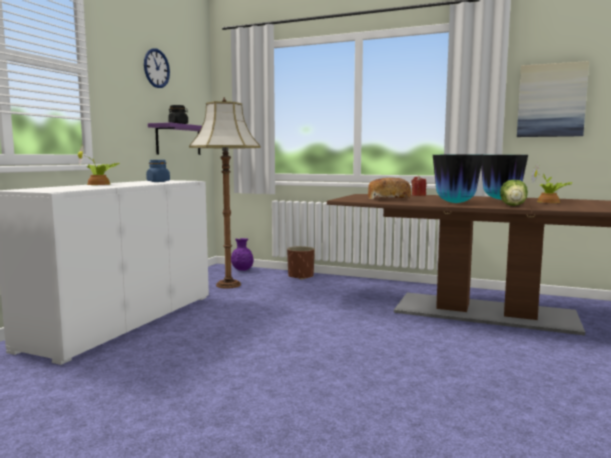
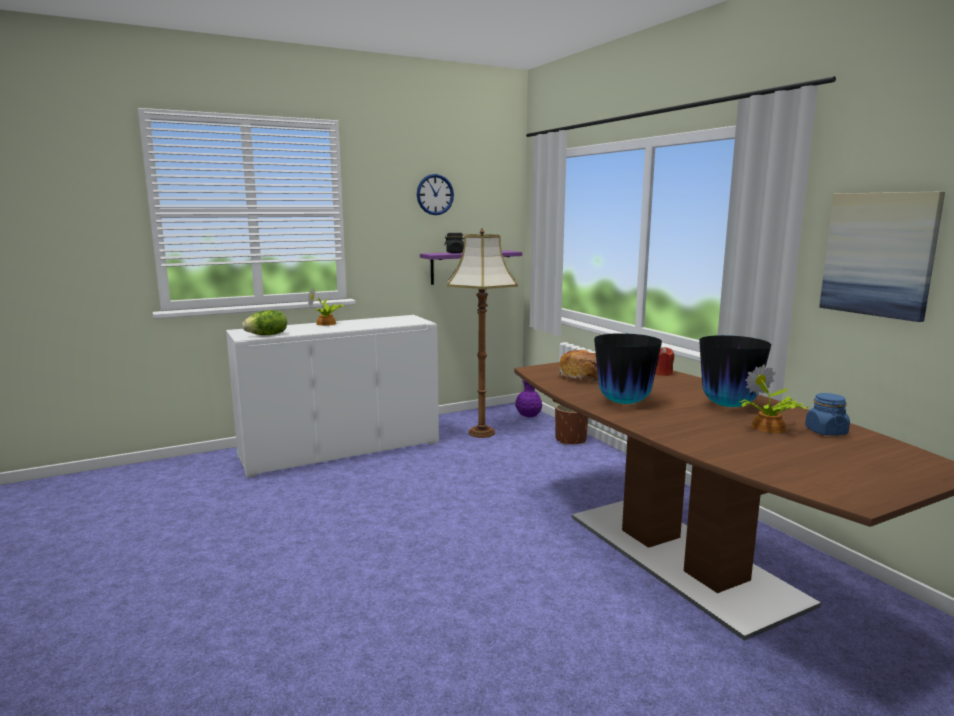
camera: 40 degrees right, 5 degrees up
blue jar [146,160,170,182] -> blue jar moved to [805,393,850,436]
lettuce [500,180,528,206] -> lettuce moved to [242,310,287,335]

